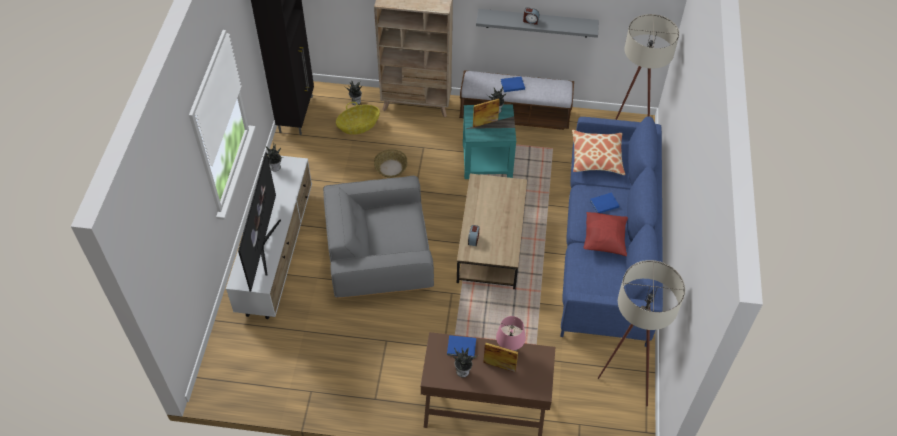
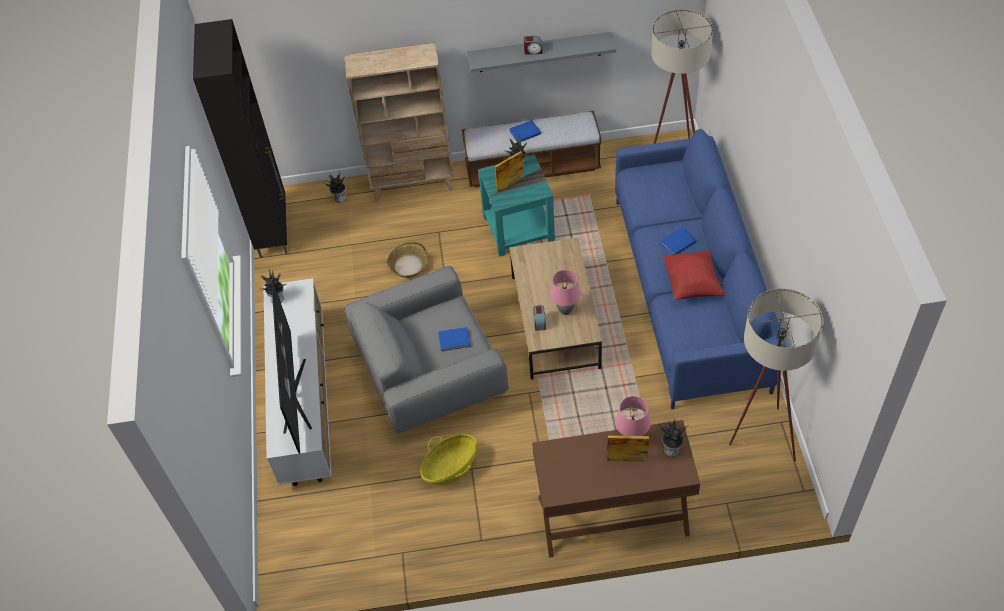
camera: 10 degrees left, 0 degrees up
basket [336,102,380,135] -> basket moved to [420,434,477,485]
blue book [447,335,476,358] -> blue book moved to [438,327,470,351]
potted plant [453,348,478,377] -> potted plant moved to [659,420,689,457]
pillow [572,130,625,175] -> none
none -> pink table lamp [550,270,581,315]

